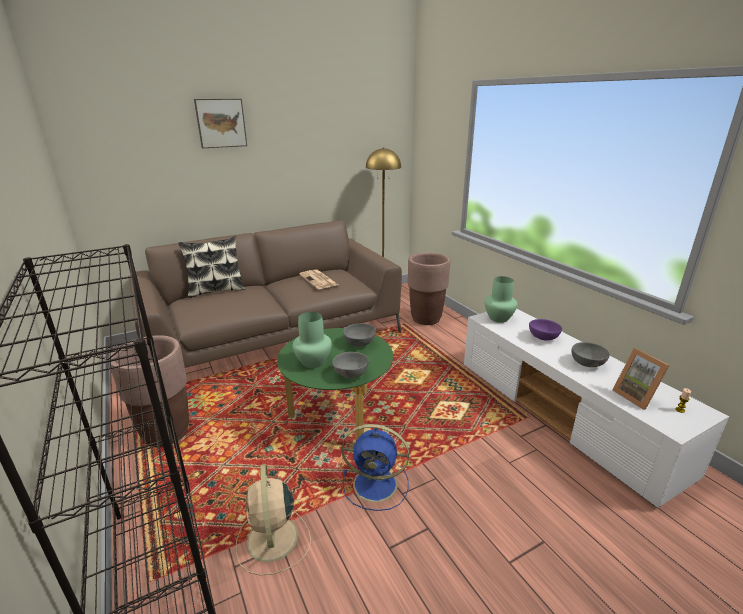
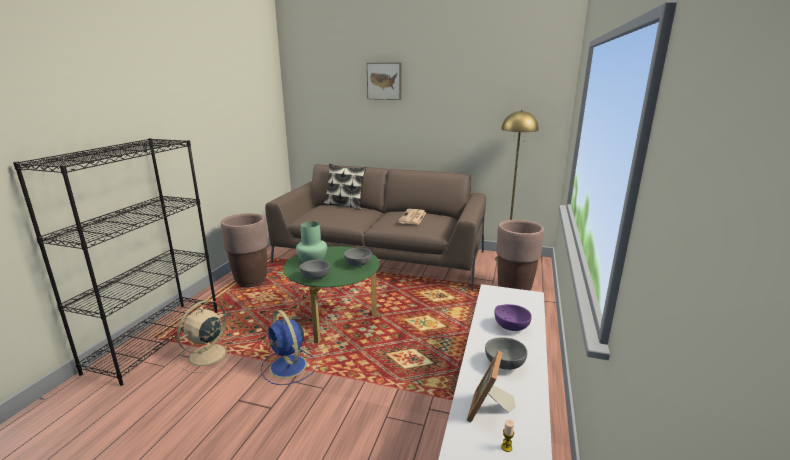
camera: 45 degrees right, 5 degrees down
green vase [485,276,518,323] -> none

